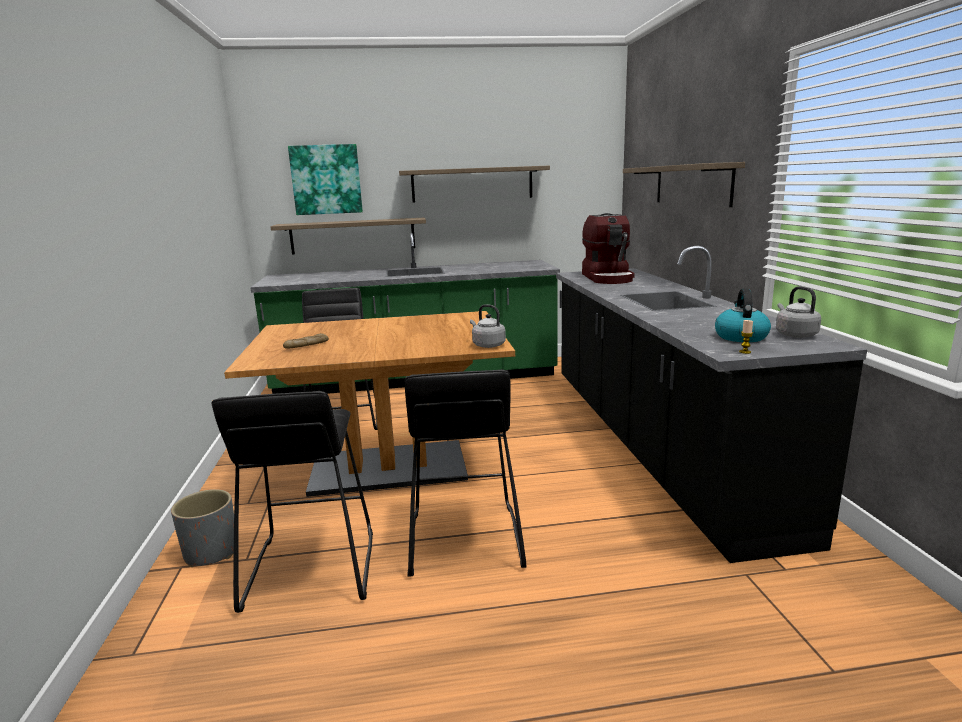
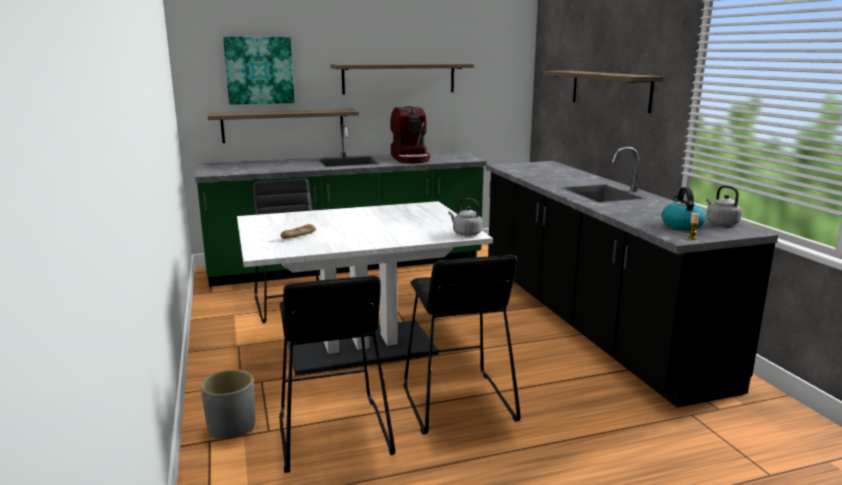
camera: 10 degrees left, 0 degrees up
brown dining table [224,311,515,497] -> white dining table [237,201,493,376]
coffee machine [582,213,635,284] -> coffee machine moved to [390,106,430,163]

